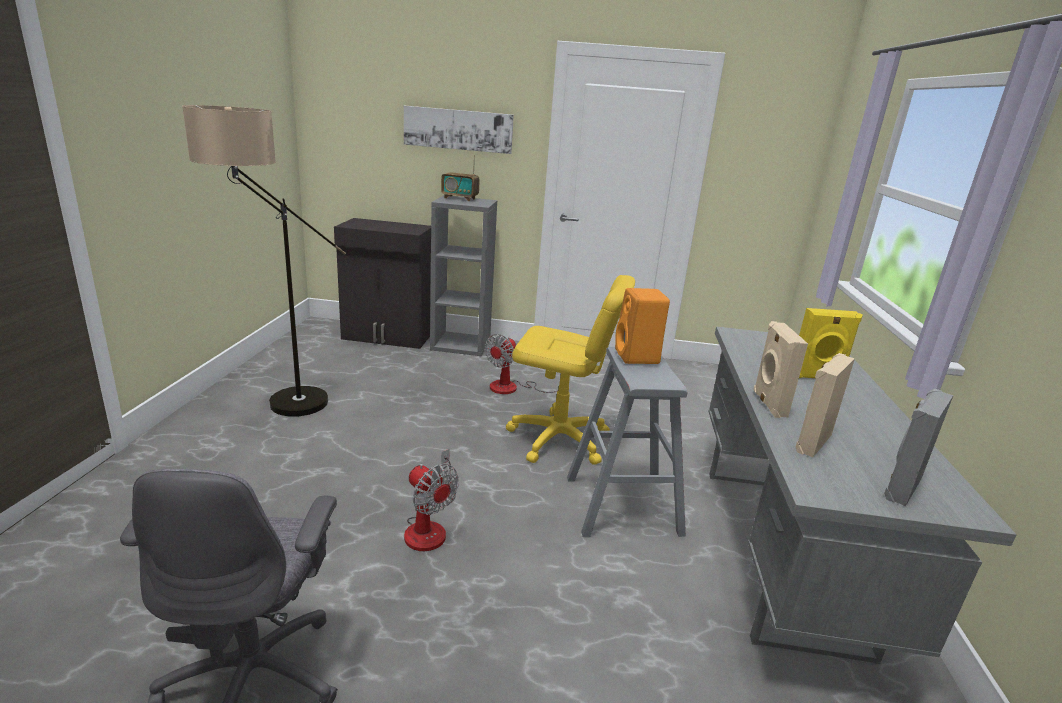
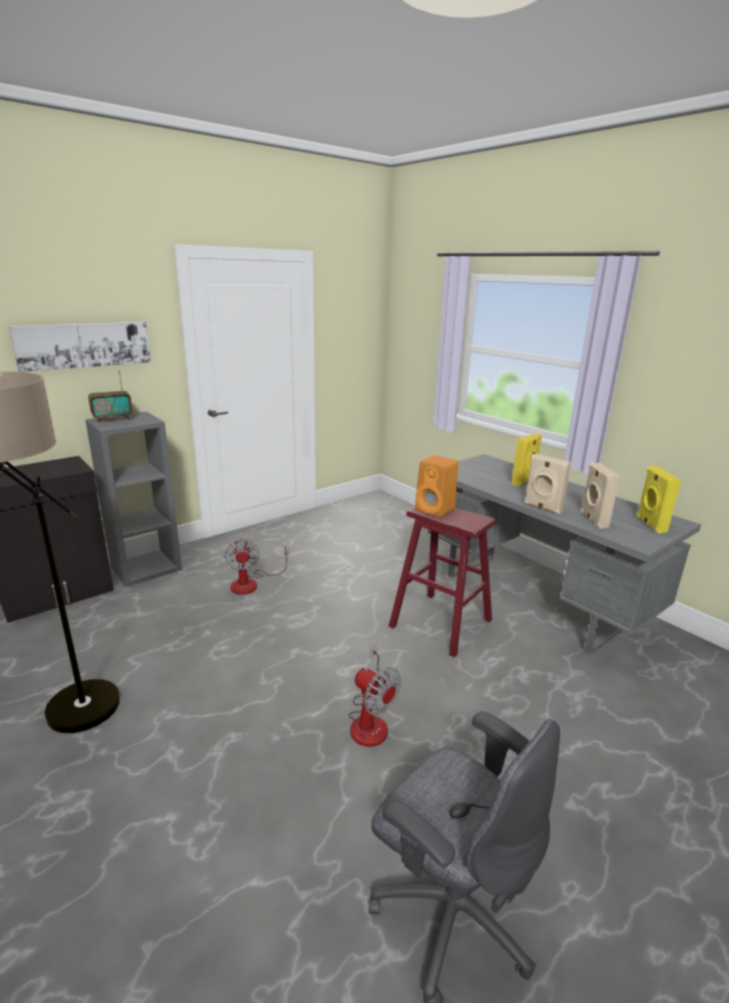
camera: 45 degrees left, 0 degrees up
fan [404,449,459,551] -> fan turned 45 degrees clockwise [349,643,401,747]
yellow office chair [506,275,635,465] -> none
grey stool [567,347,687,537] -> red stool [389,507,496,657]
grey speaker [884,388,953,506] -> yellow speaker [637,466,681,533]

